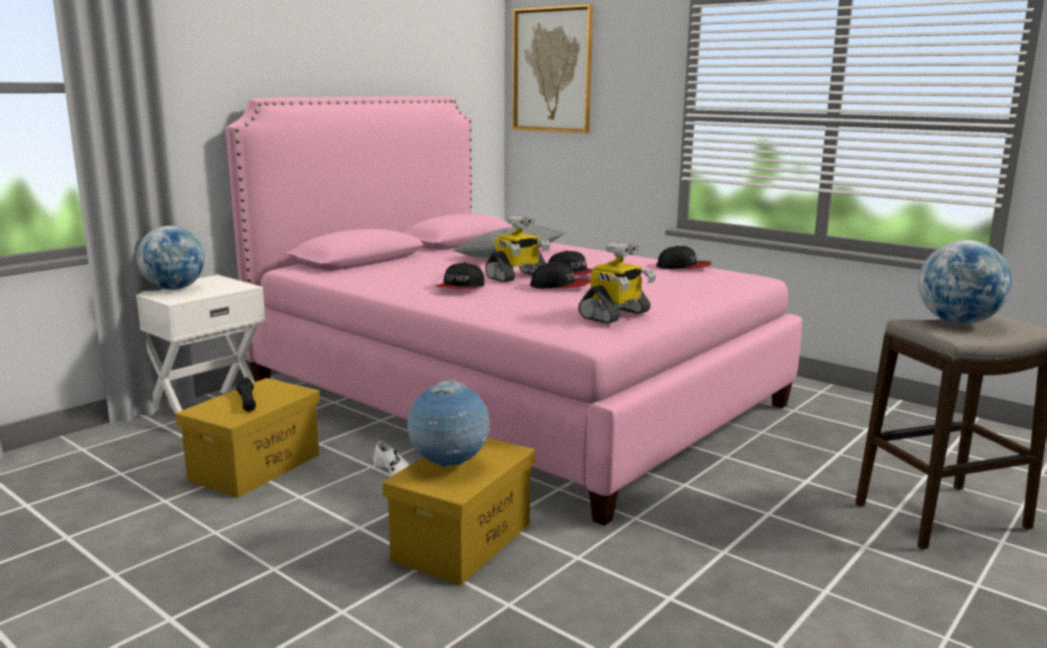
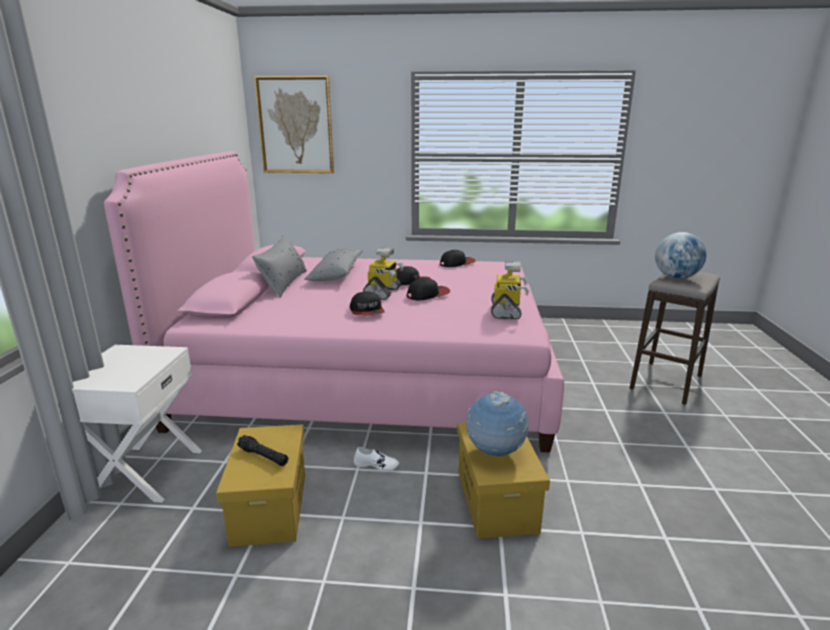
camera: 35 degrees left, 5 degrees up
globe [137,226,205,290] -> none
none -> grey pillow [252,235,307,298]

